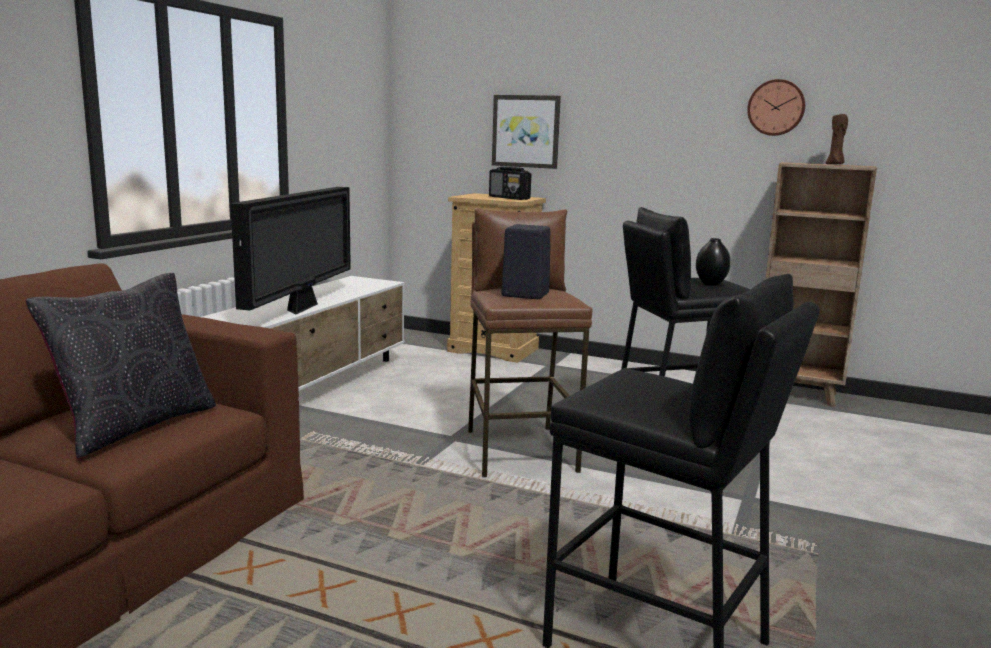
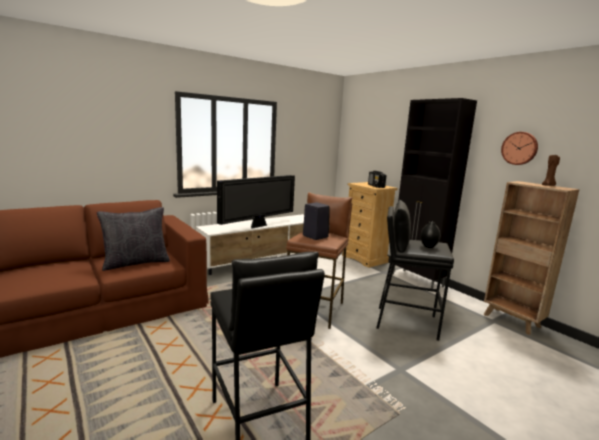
camera: 30 degrees right, 0 degrees up
picture [492,95,561,169] -> none
none -> black cabinet [393,98,477,289]

